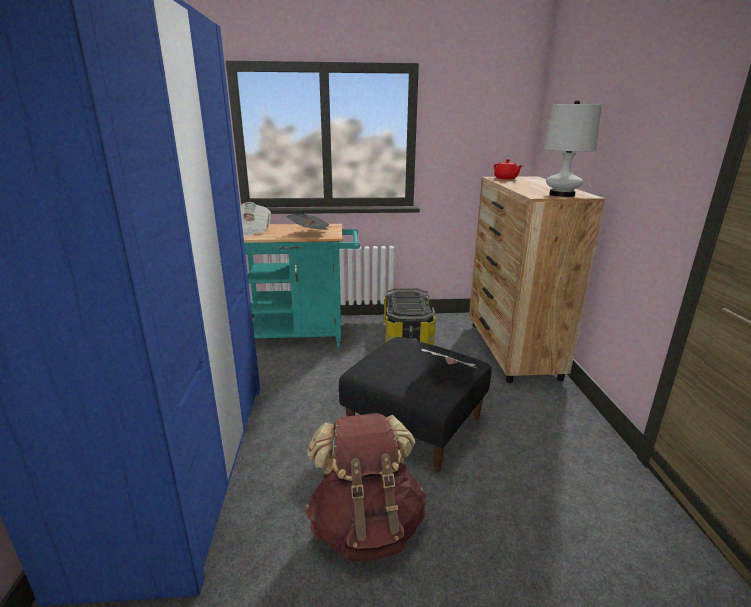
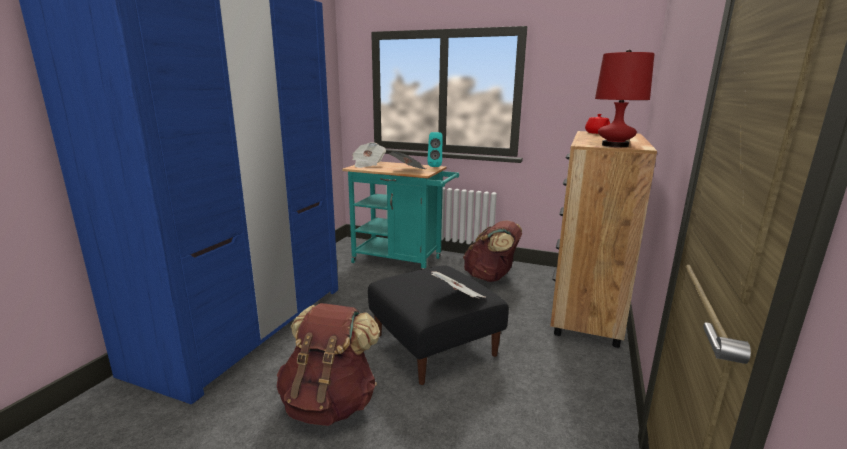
camera: 25 degrees right, 5 degrees down
storage box [384,288,436,345] -> brown backpack [463,221,522,282]
white table lamp [544,100,602,197] -> red table lamp [595,49,655,147]
none -> turquoise speaker [427,132,442,167]

